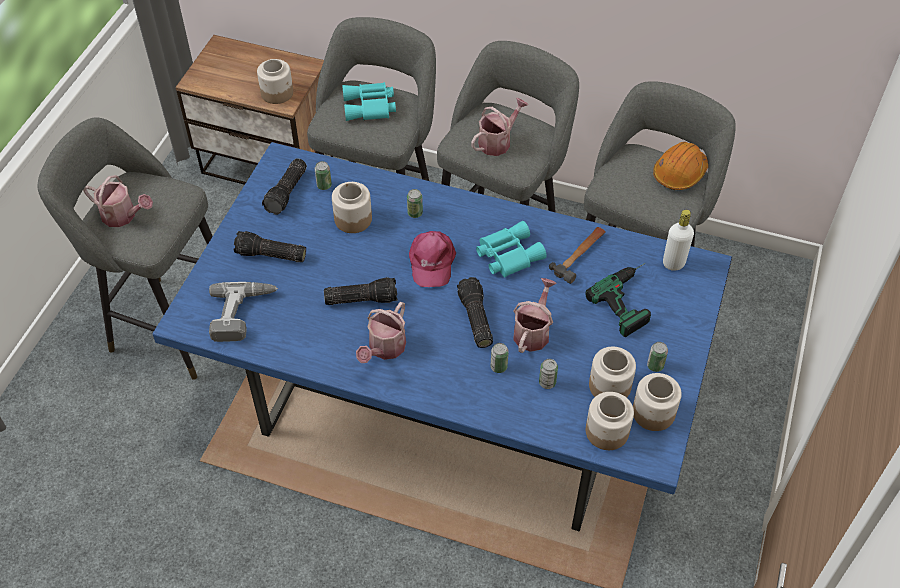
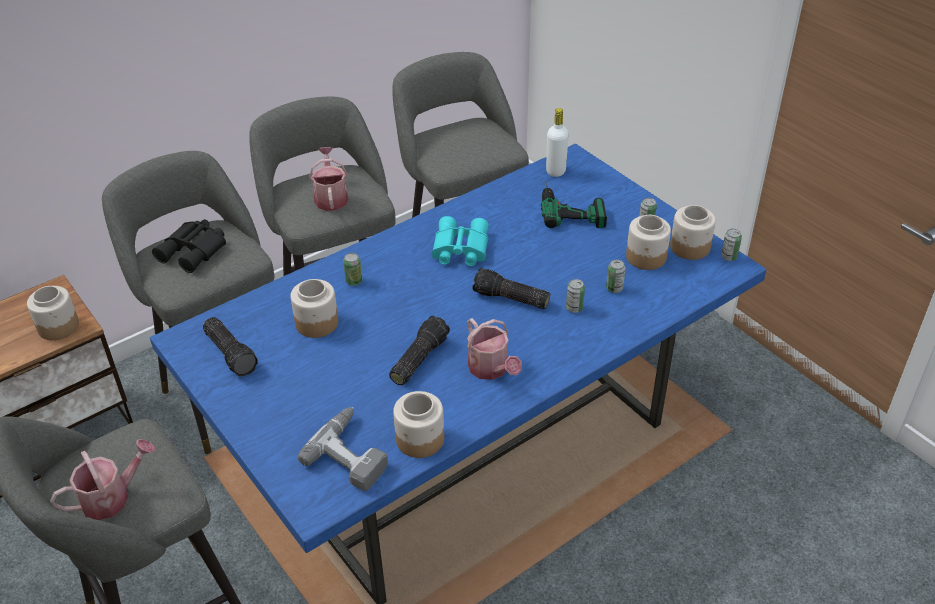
camera: 55 degrees left, 10 degrees down
flashlight [234,231,306,262] -> none
can [315,161,332,190] -> can moved to [721,229,742,261]
turquoise binoculars [342,82,396,121] -> black binoculars [152,219,226,273]
pink cap [409,231,456,287] -> none
watering can [513,278,557,353] -> none
hammer [549,227,606,284] -> none
jar [586,392,634,450] -> jar moved to [393,391,444,458]
orange hard hat [653,142,708,190] -> none

